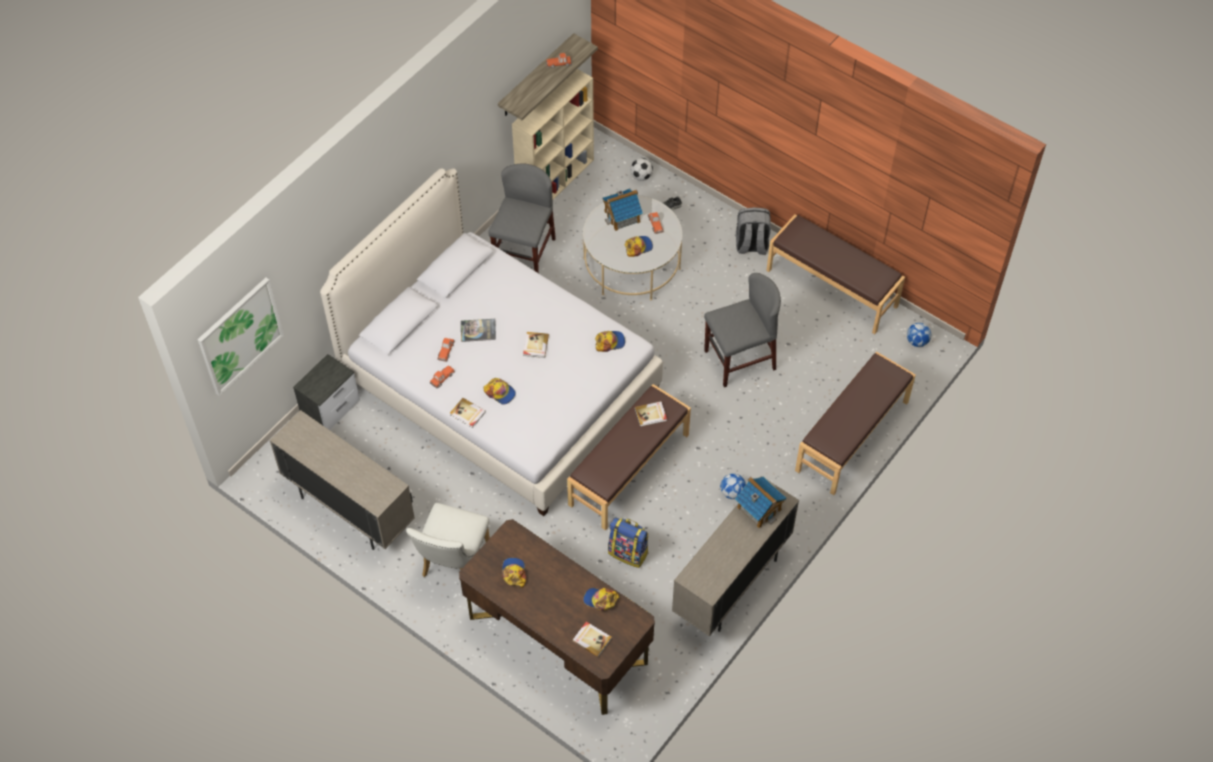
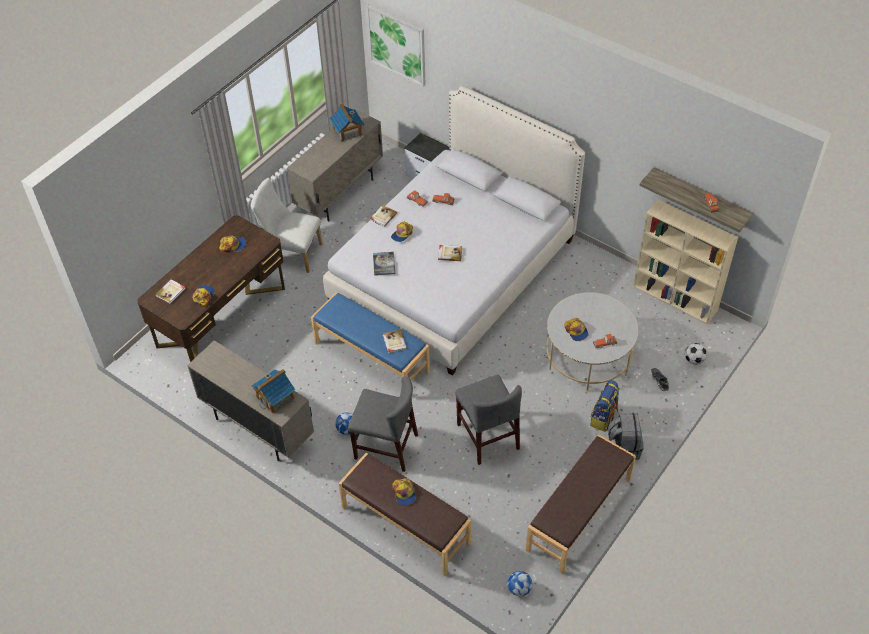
camera: 90 degrees right, 5 degrees down
book [461,319,496,342] -> book moved to [373,252,395,276]
grey chair [488,163,556,273] -> grey chair moved to [348,376,418,472]
brown bench [567,384,691,530] -> blue bench [311,292,430,380]
cap [595,331,625,352] -> cap moved to [393,478,416,506]
toy house [603,189,643,231] -> toy house moved to [329,103,365,142]
backpack [608,517,649,568] -> backpack moved to [590,380,619,432]

